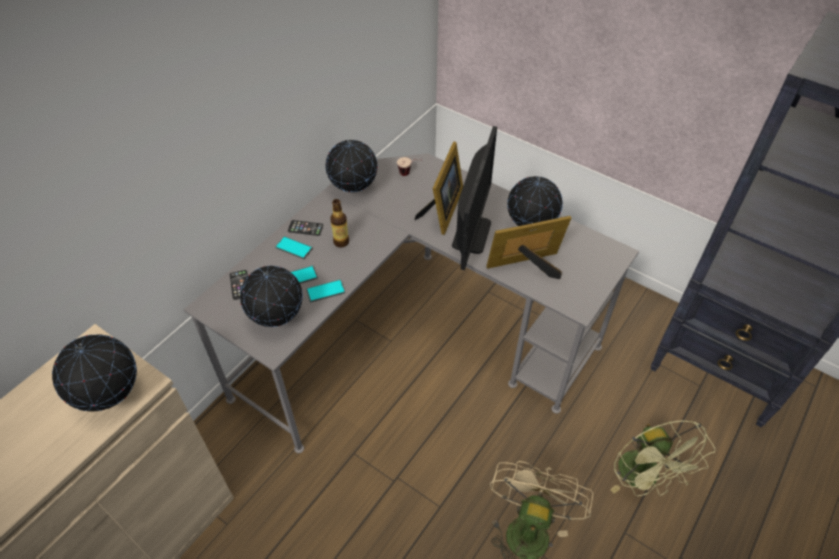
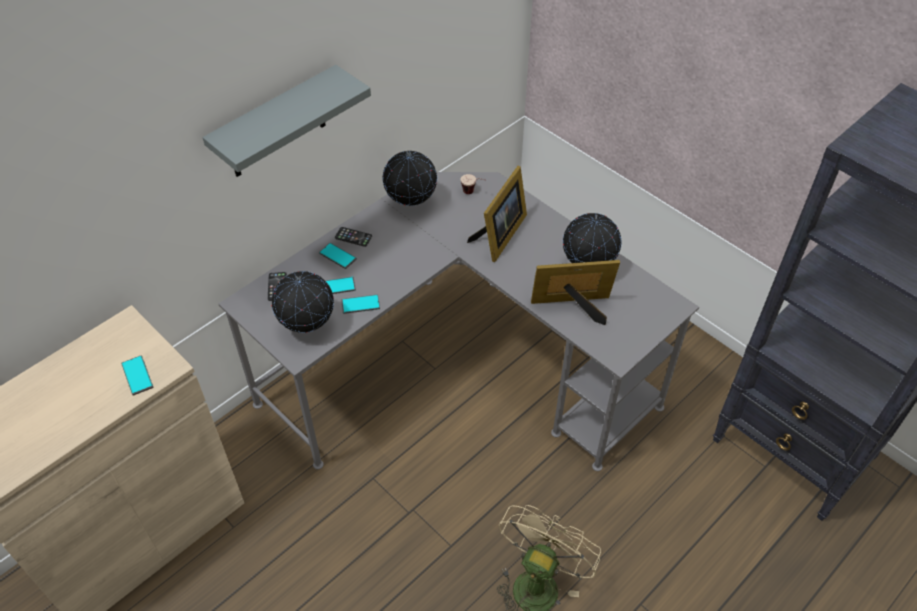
camera: 10 degrees right, 0 degrees up
globe [52,335,137,412] -> phone [121,356,153,396]
bottle [330,199,349,248] -> none
monitor [452,126,497,270] -> none
green fan [610,420,716,496] -> none
none -> grey shelf [203,65,371,177]

